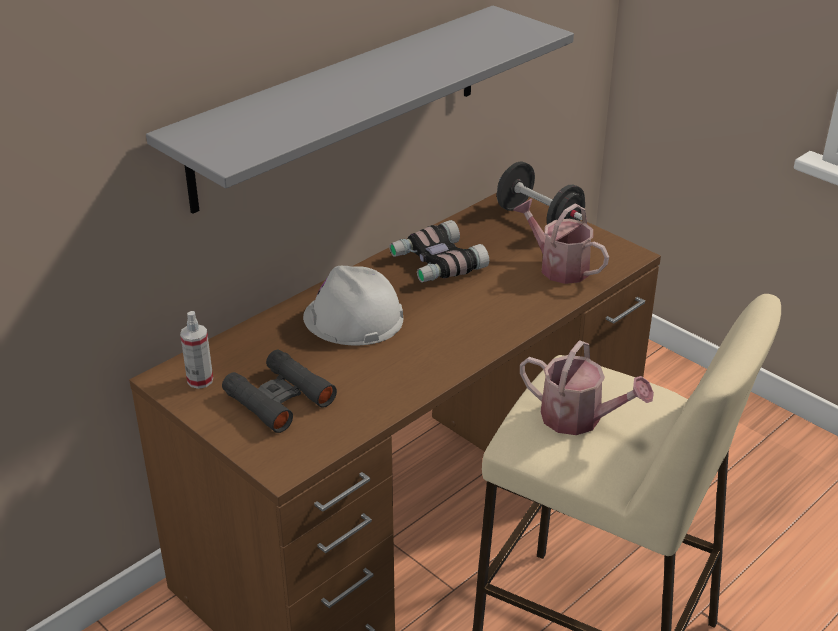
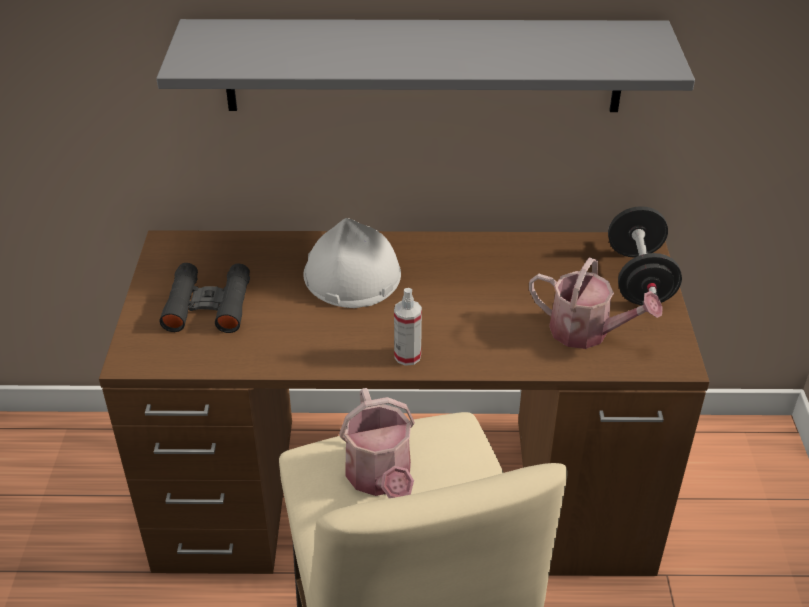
camera: 45 degrees right, 5 degrees up
spray bottle [180,311,213,389] -> spray bottle moved to [394,288,422,366]
binoculars [389,220,489,282] -> none
watering can [513,199,609,284] -> watering can turned 120 degrees clockwise [529,257,663,349]

